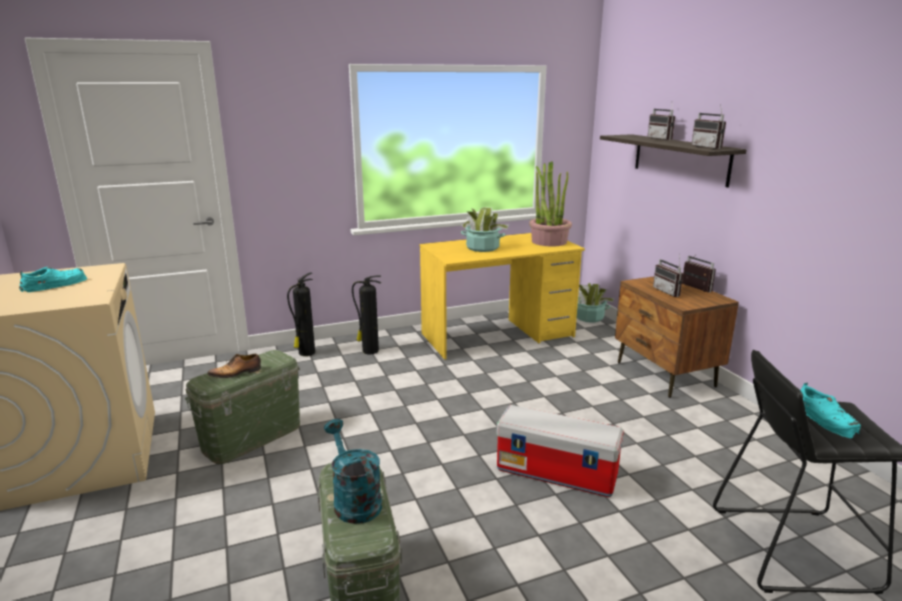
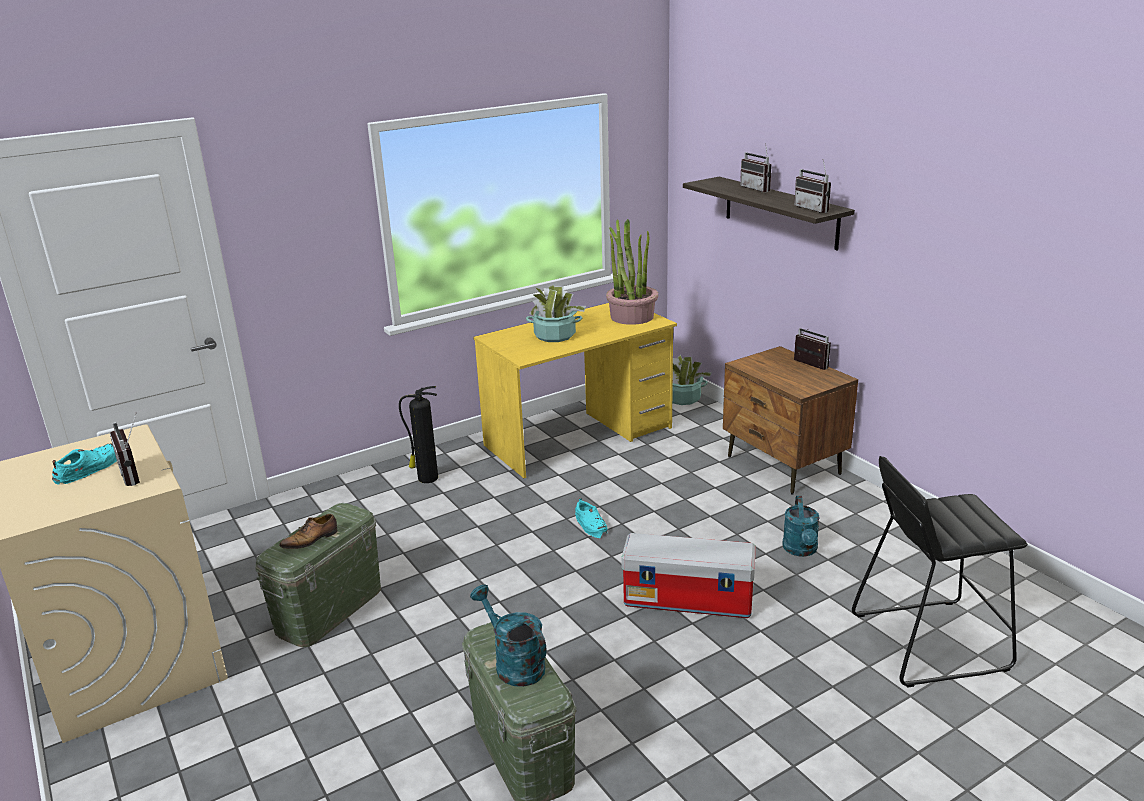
camera: 10 degrees left, 5 degrees up
fire extinguisher [287,272,315,356] -> none
radio [653,253,683,297] -> radio moved to [110,412,140,486]
turquoise shoe [800,383,861,438] -> turquoise shoe moved to [575,498,608,538]
none -> turquoise watering can [782,496,820,557]

